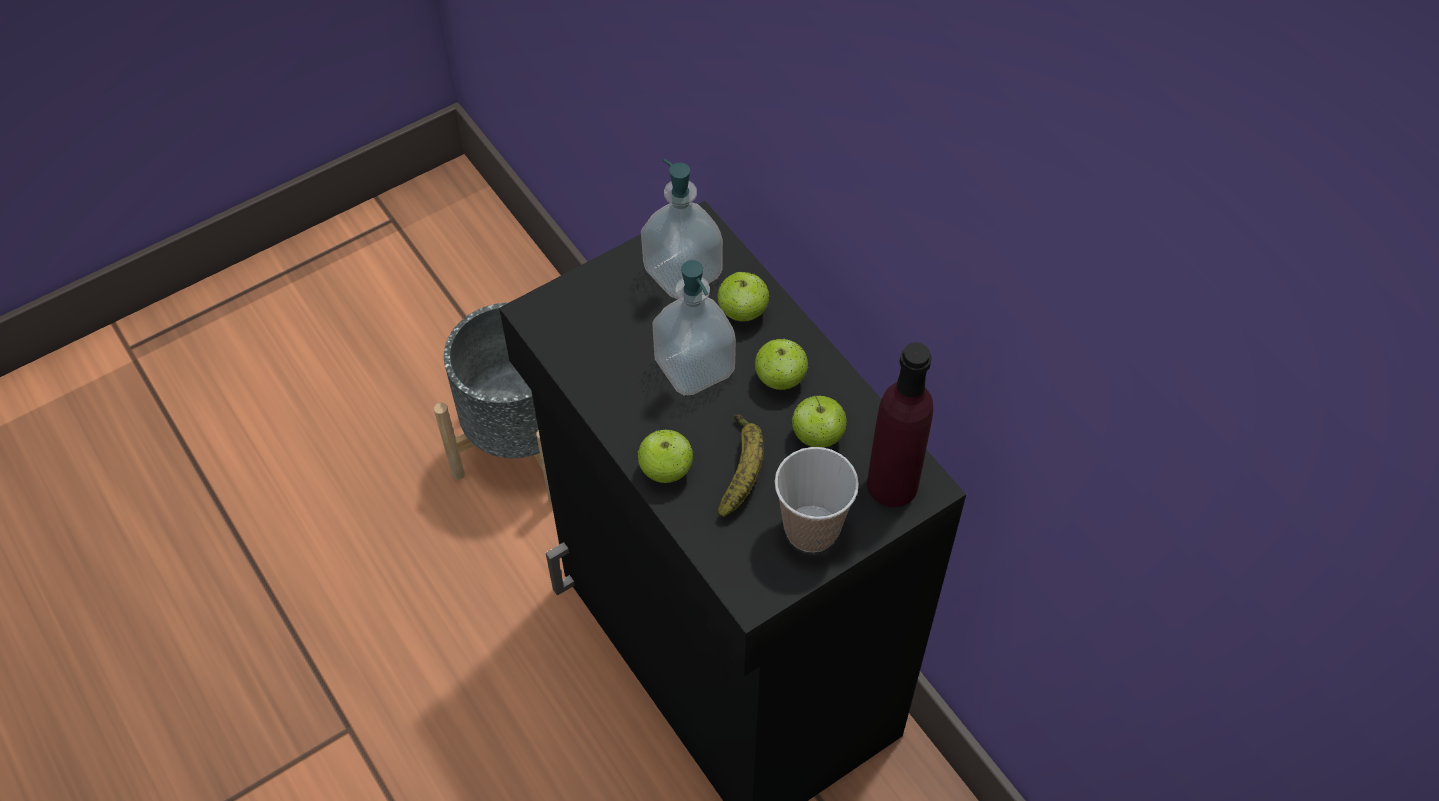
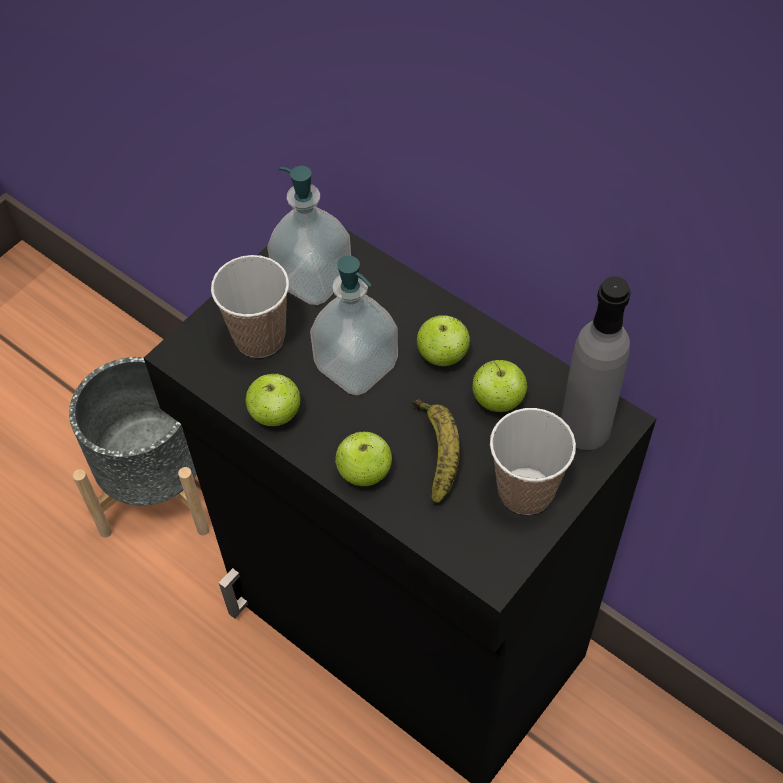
camera: 15 degrees left, 0 degrees up
apple [717,272,770,321] -> apple moved to [246,373,300,426]
purple bottle [867,342,933,507] -> grey bottle [561,276,631,450]
none -> cup [211,255,289,358]

